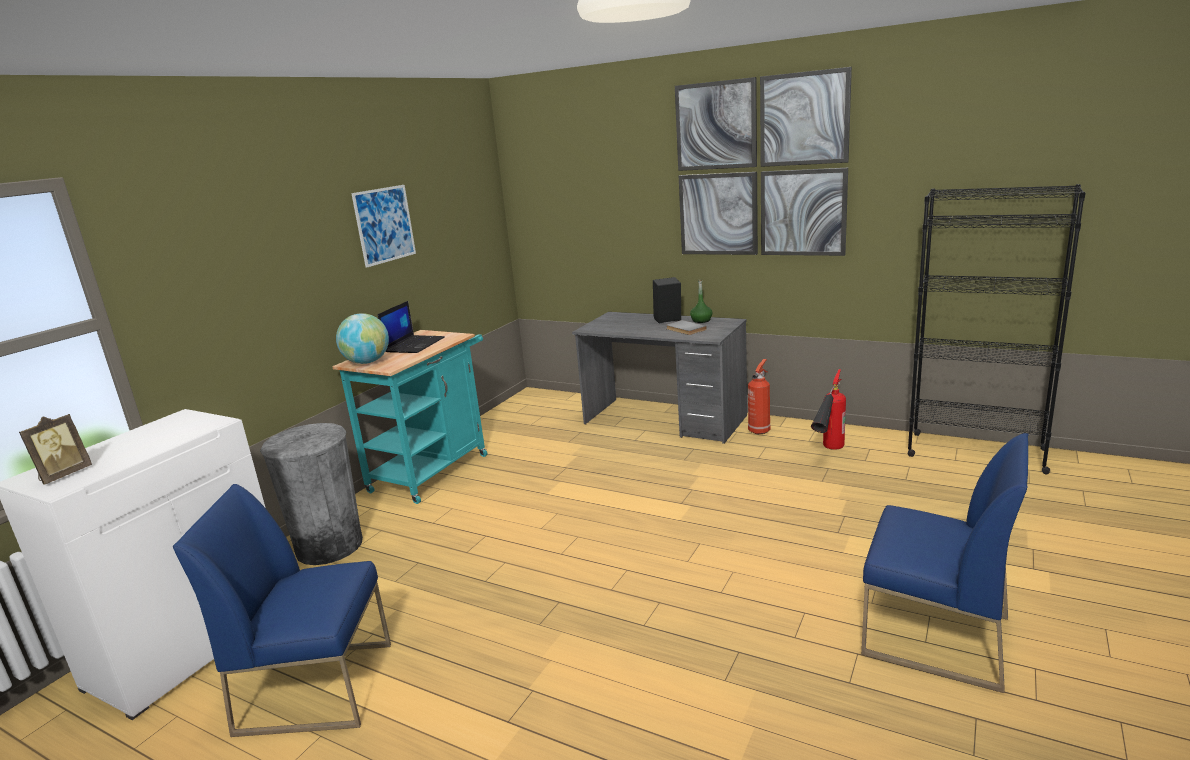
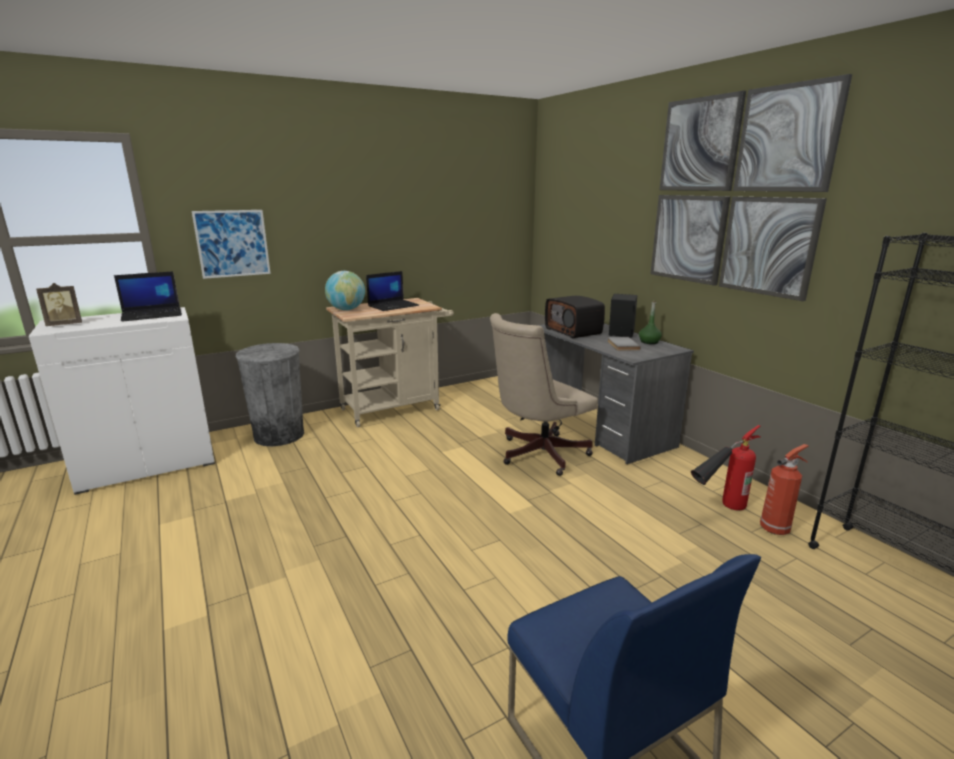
camera: 30 degrees right, 0 degrees up
blue chair [173,484,391,737] -> none
turquoise cart [332,330,488,504] -> beige cart [326,298,454,428]
picture [351,185,416,268] -> picture moved to [192,210,271,279]
fire extinguisher [748,359,770,434] -> fire extinguisher moved to [760,444,809,535]
none -> laptop [114,271,182,321]
none -> beige office chair [490,313,598,476]
none -> radio [545,296,605,338]

